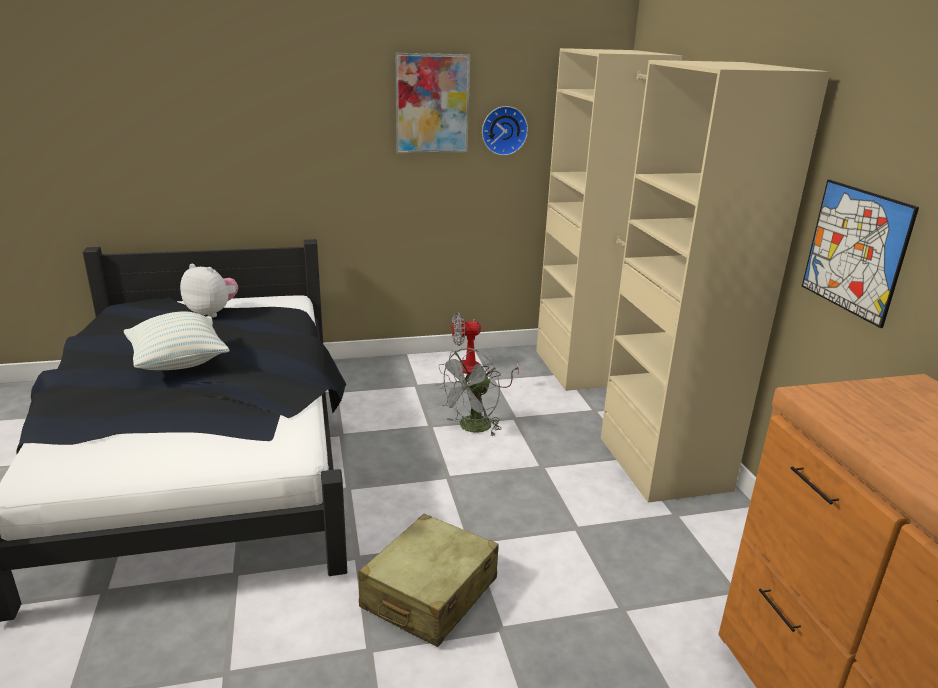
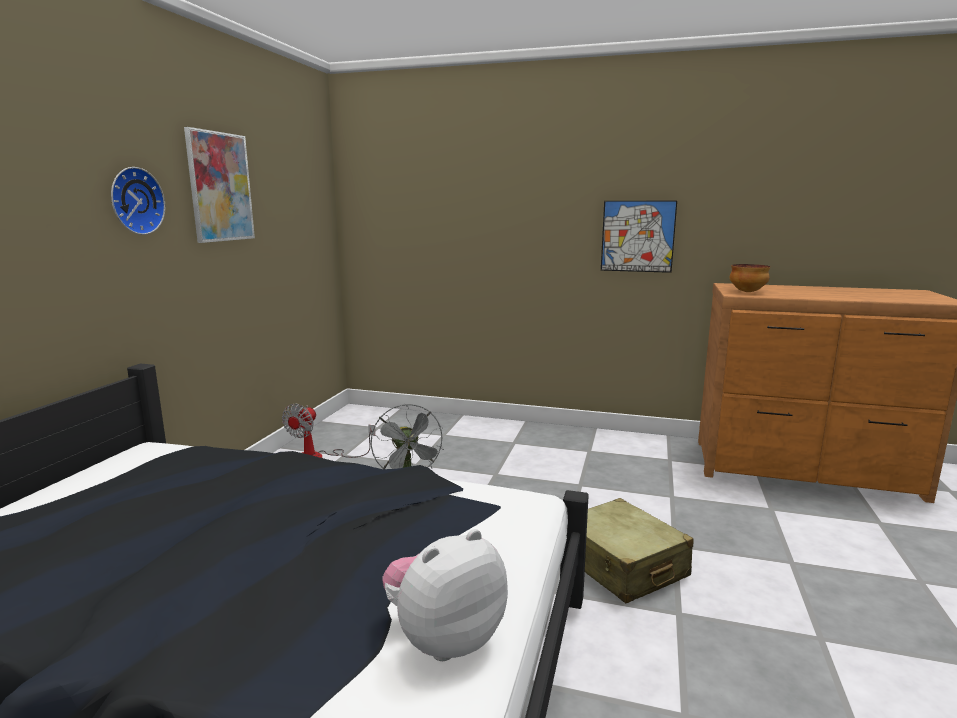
camera: 60 degrees left, 10 degrees down
pillow [124,312,230,370] -> none
plush toy [180,264,238,318] -> plush toy moved to [382,529,508,661]
wall clock [482,106,528,156] -> wall clock moved to [111,167,165,235]
beige wardrobe [536,48,830,503] -> none
none -> bowl [730,264,770,292]

